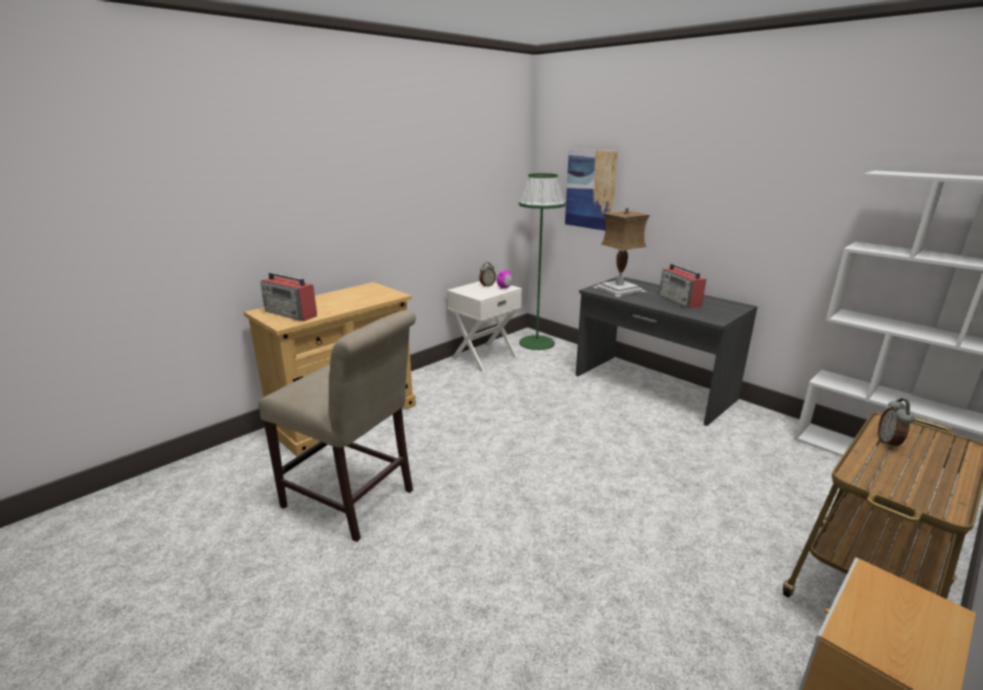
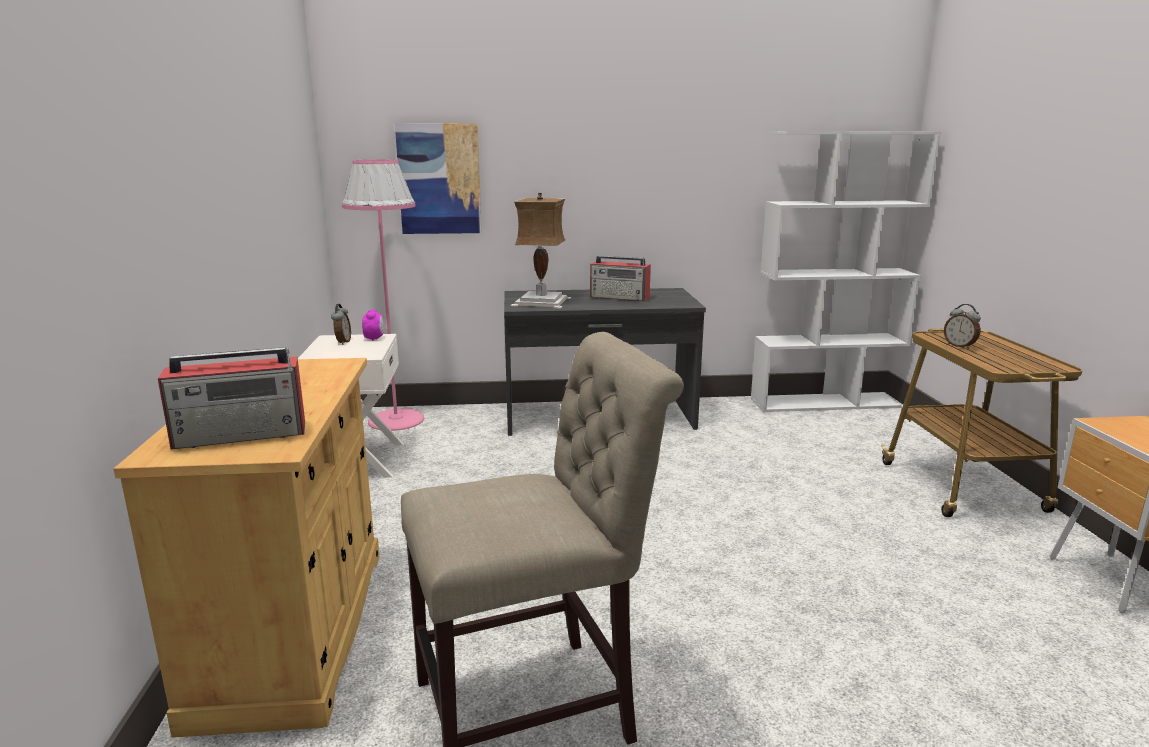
camera: 50 degrees left, 5 degrees down
green floor lamp [519,173,565,350] -> pink floor lamp [342,160,424,431]

